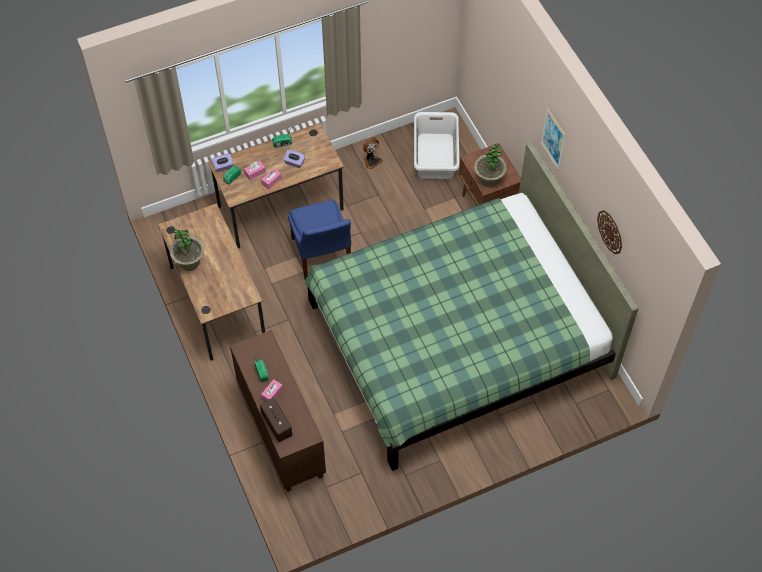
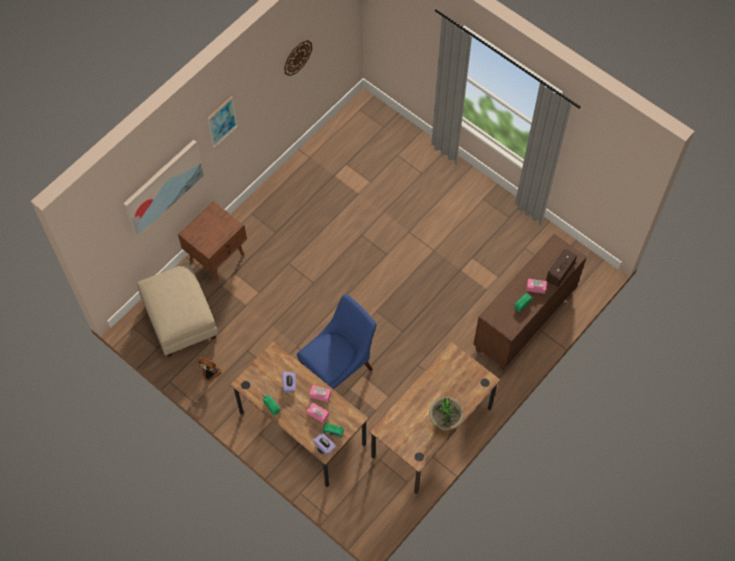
camera: 115 degrees left, 5 degrees up
green bed [304,142,639,471] -> none
white laundry basket [414,112,460,179] -> beige ottoman [137,263,218,357]
potted plant [474,144,507,187] -> none
none -> picture [123,140,204,238]

